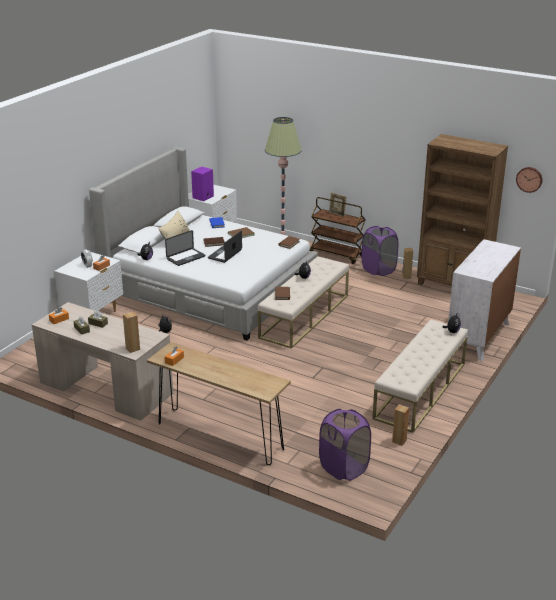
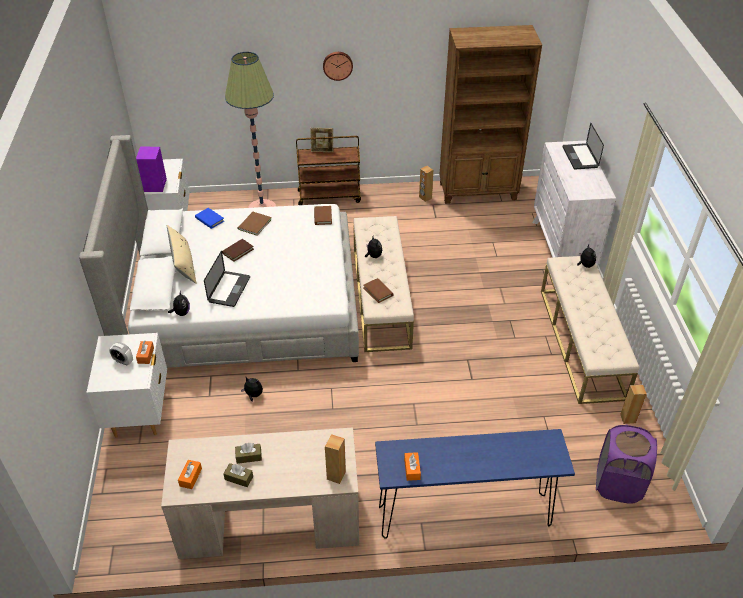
camera: 35 degrees left, 15 degrees up
brown console table [147,342,291,465] -> blue console table [375,429,575,539]
laptop [208,230,242,263] -> laptop moved to [563,123,604,170]
purple laundry basket [362,226,398,276] -> none
wall clock [516,167,542,193] -> wall clock moved to [323,52,353,81]

